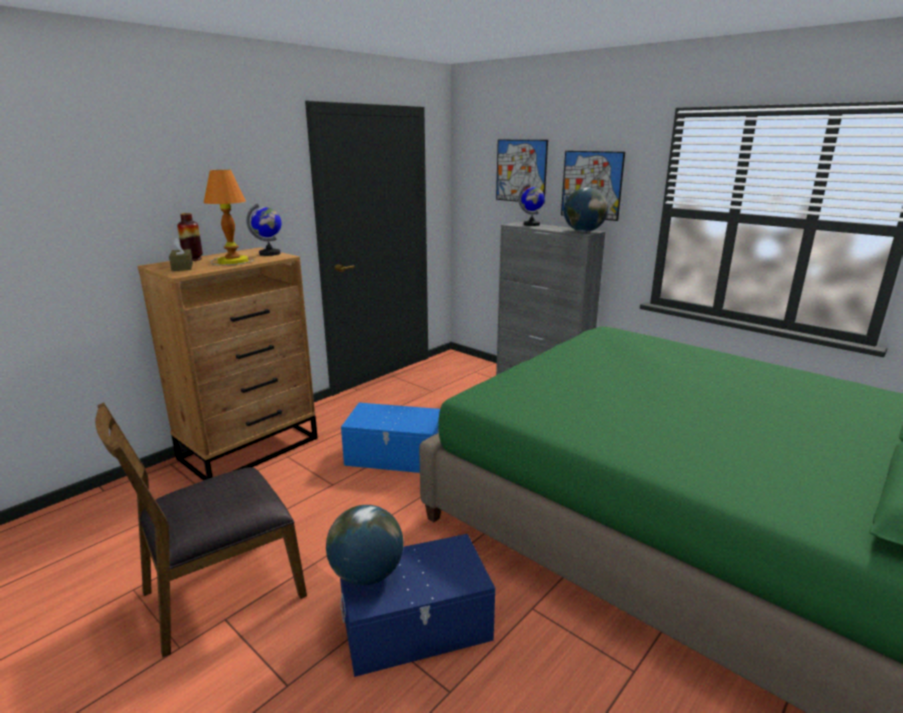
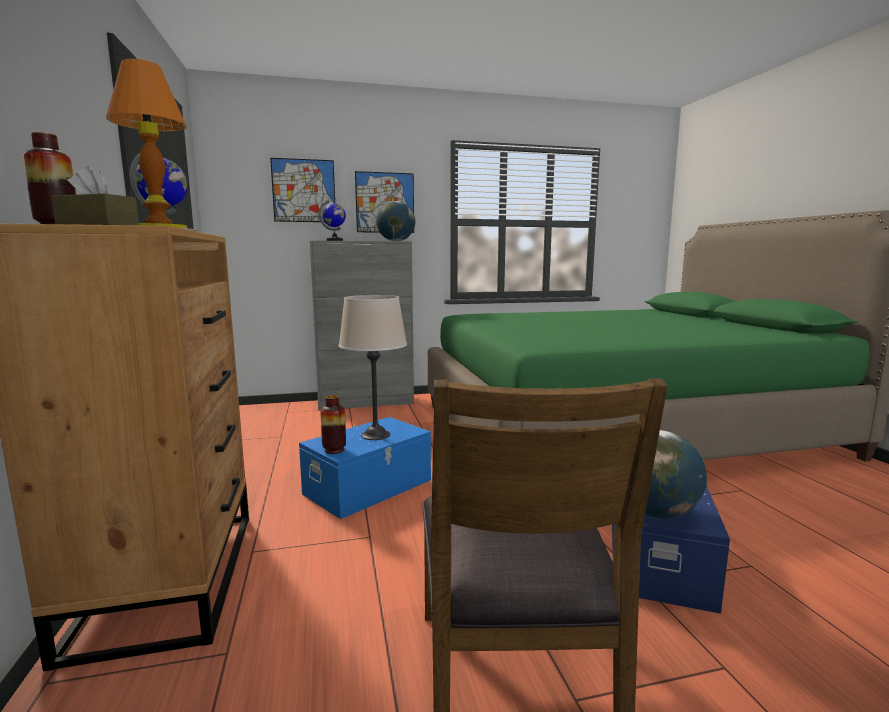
camera: 55 degrees left, 10 degrees down
none -> vase [320,395,346,454]
none -> beige table lamp [339,295,407,440]

